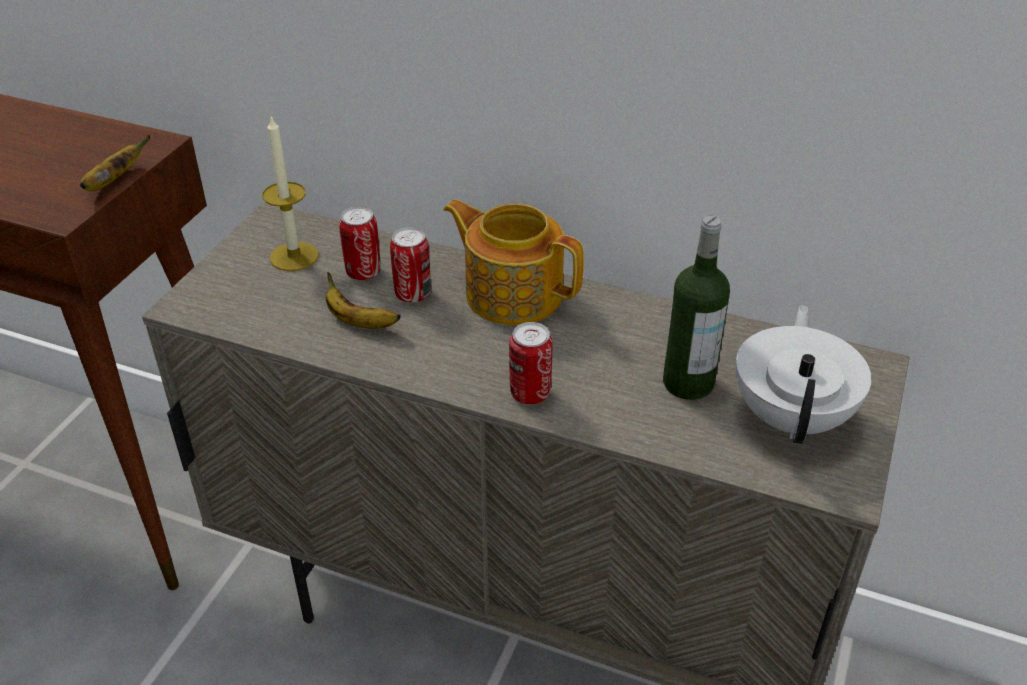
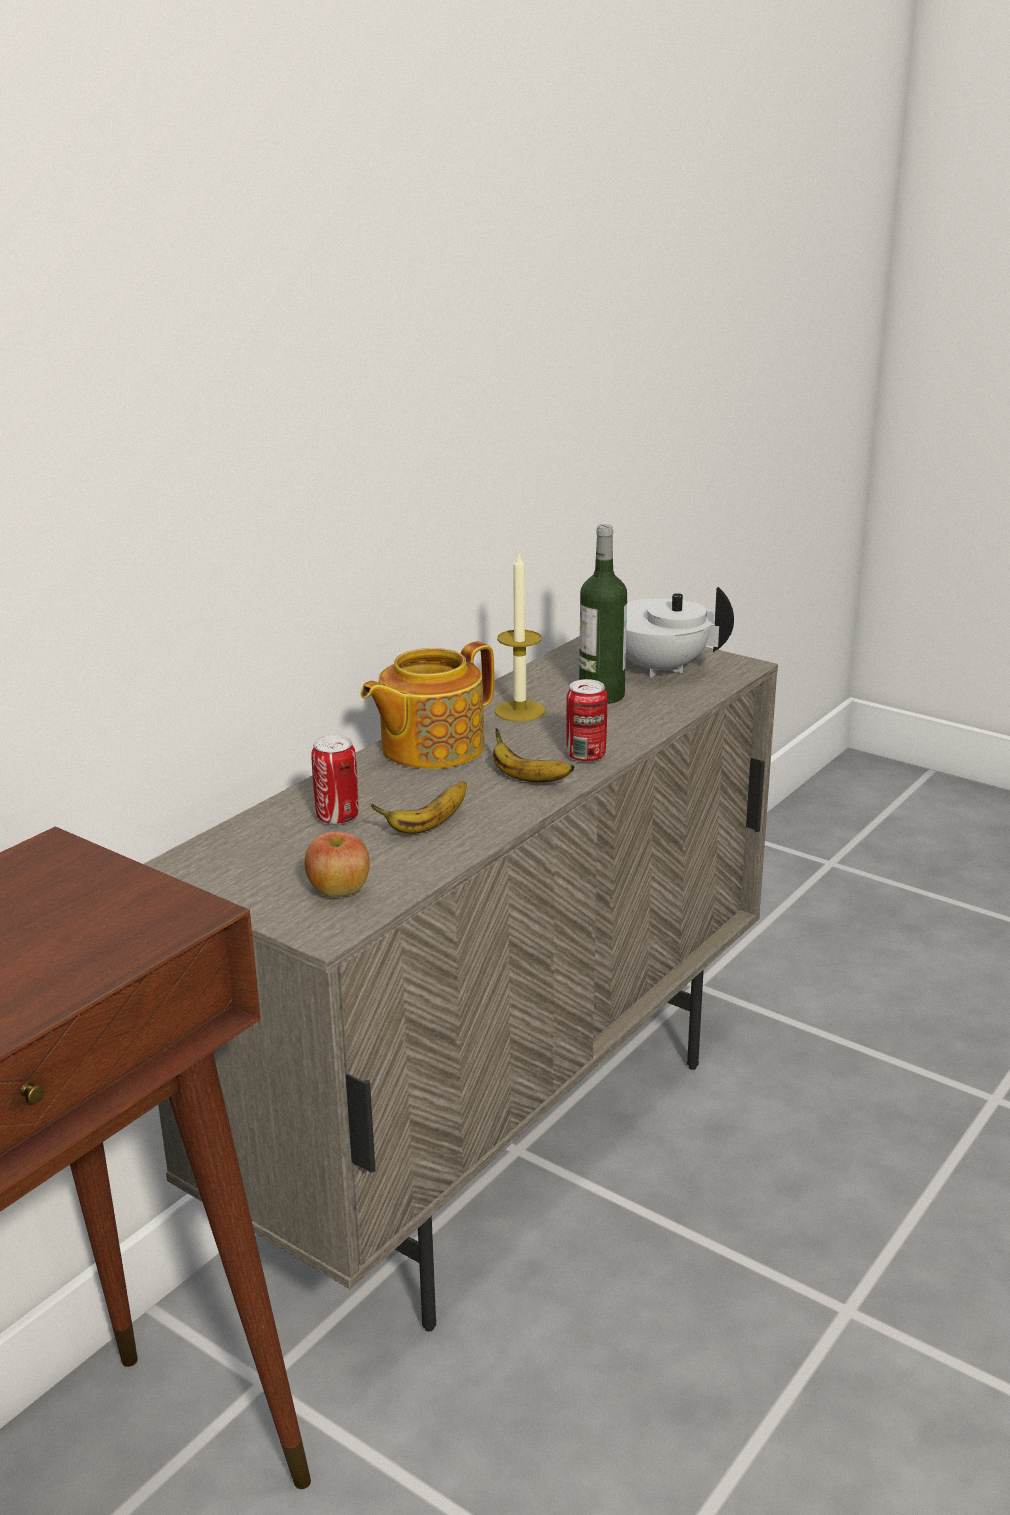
camera: 75 degrees left, 15 degrees down
banana [80,135,150,192] -> banana moved to [493,728,574,782]
candle [262,115,319,271] -> candle moved to [495,551,545,722]
can [390,227,431,303] -> none
none -> apple [305,831,370,897]

